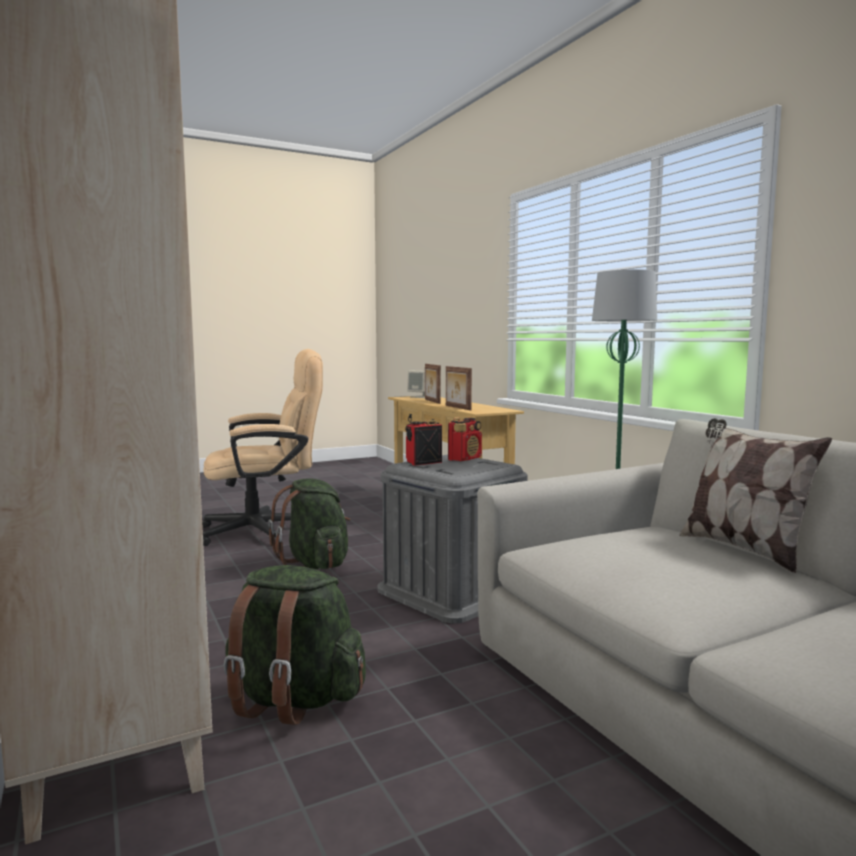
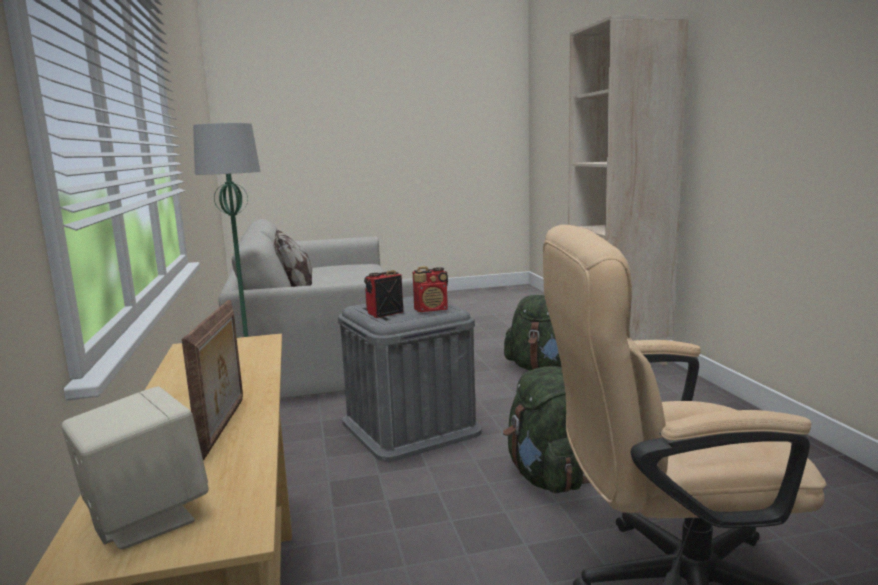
camera: 165 degrees left, 5 degrees up
picture frame [446,366,472,410] -> none

